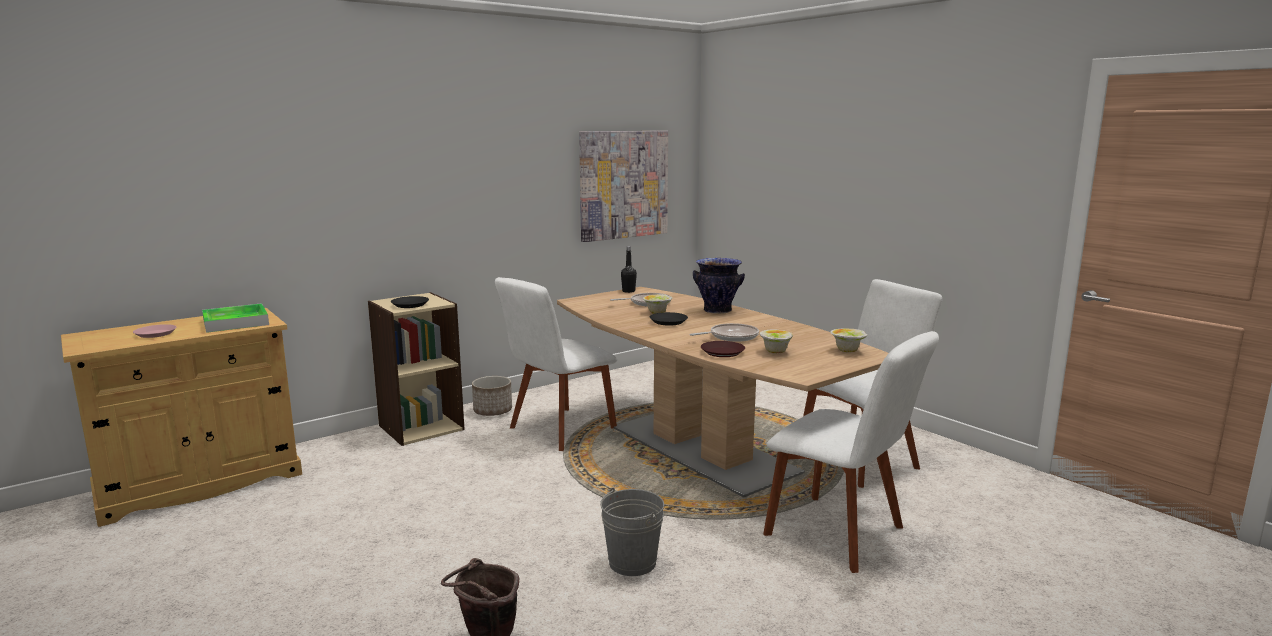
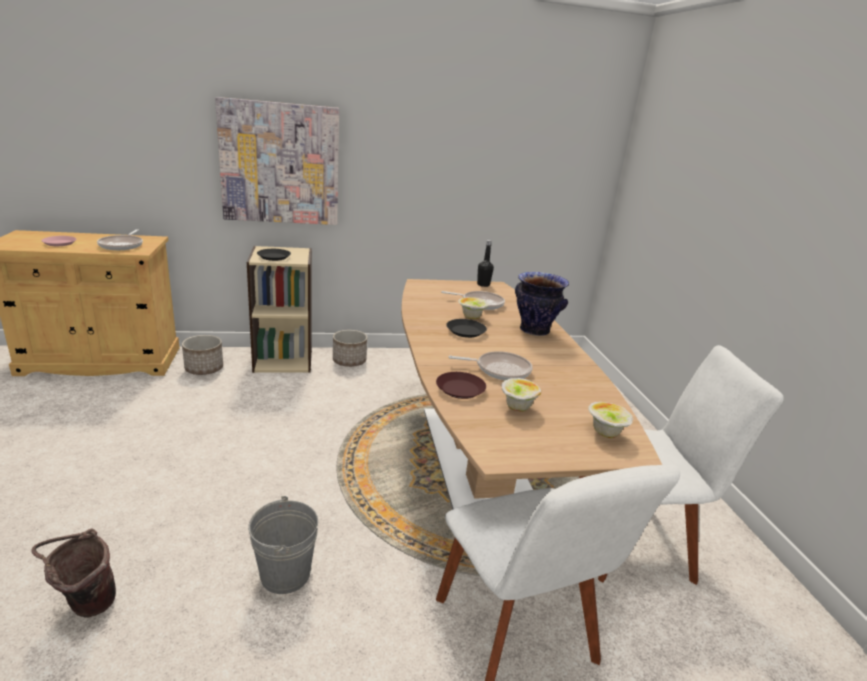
camera: 25 degrees right, 10 degrees up
tray [202,303,269,333] -> frying pan [97,230,143,250]
white chair [495,277,617,451] -> none
picture [579,131,668,242] -> picture moved to [215,97,339,225]
none -> planter [182,335,223,375]

